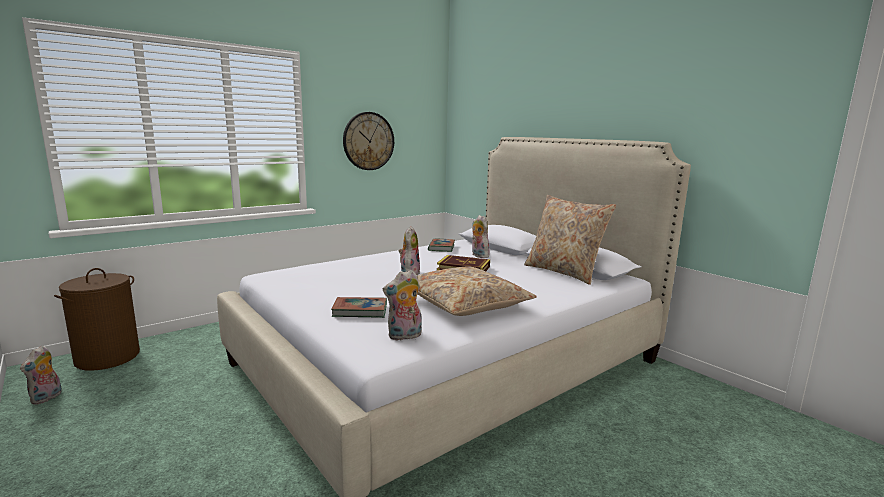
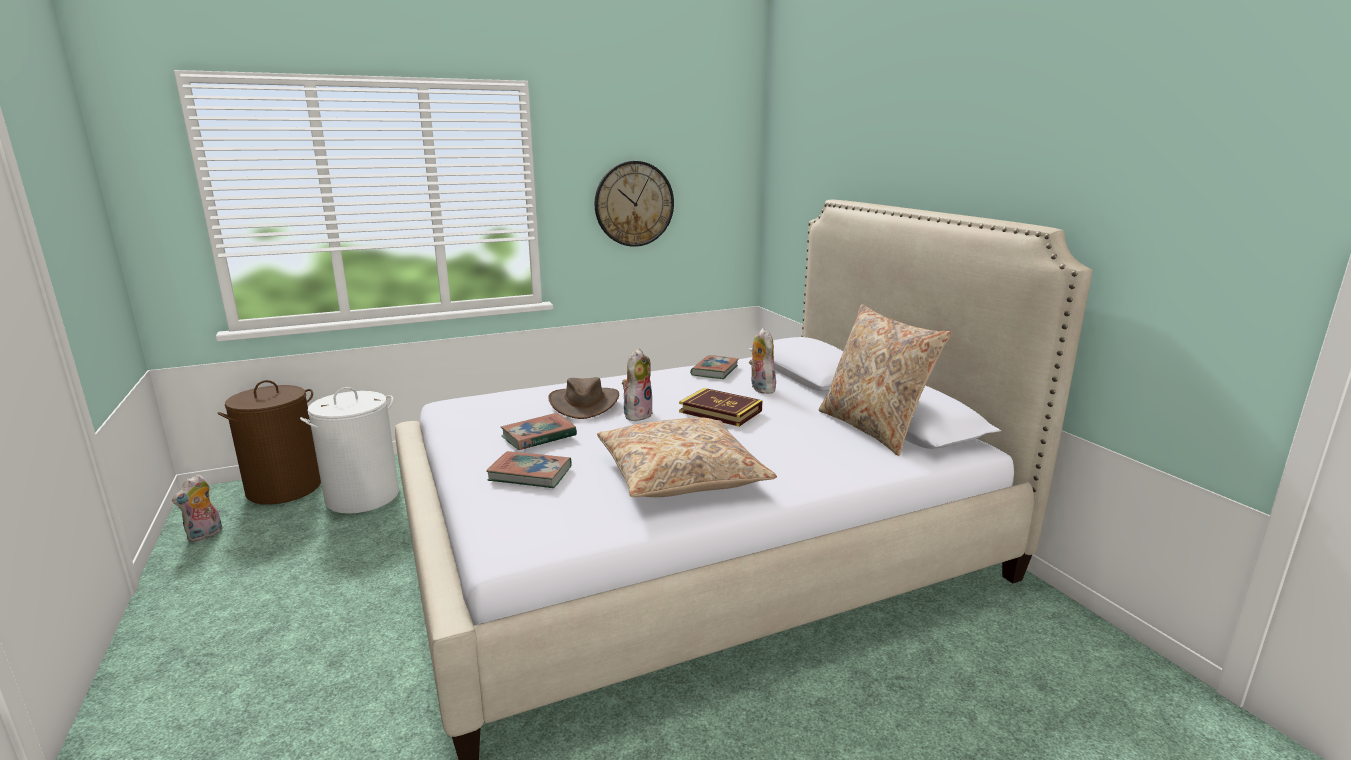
camera: 15 degrees right, 5 degrees up
plush toy [383,270,422,341] -> none
none -> white laundry basket [300,387,399,514]
none -> book [501,413,577,450]
none -> brown hat [548,377,619,419]

